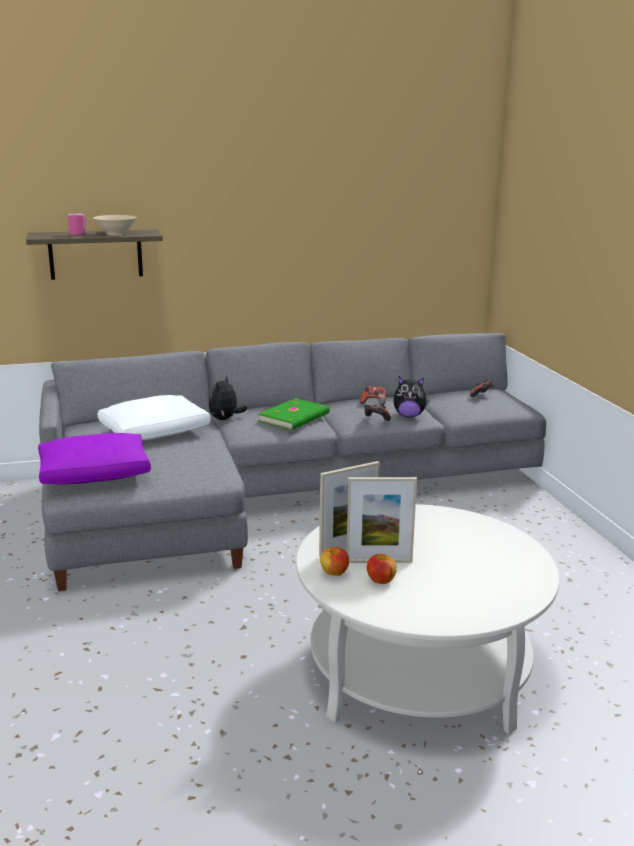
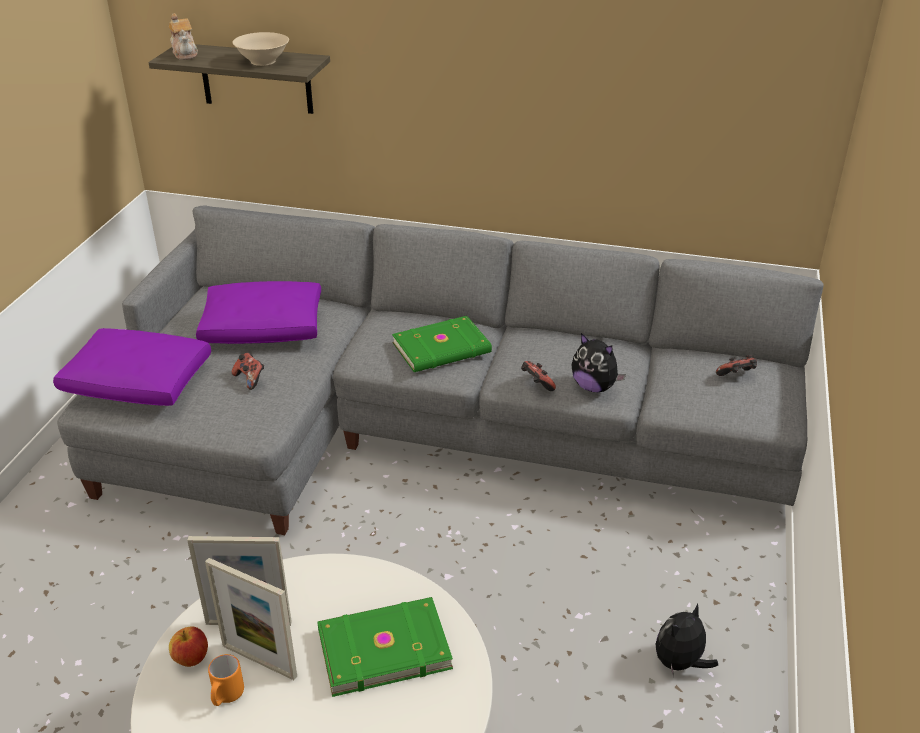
camera: 30 degrees right, 15 degrees up
pink mug [68,213,86,235] -> none
white pillow [98,395,211,440] -> purple pillow [196,281,321,344]
plush toy [208,375,247,420] -> plush toy moved to [655,603,718,678]
game controller [360,386,386,406] -> game controller moved to [232,352,264,390]
apple [367,554,397,584] -> orange mug [208,654,244,706]
none -> teapot [169,13,198,60]
none -> green book [317,597,453,697]

